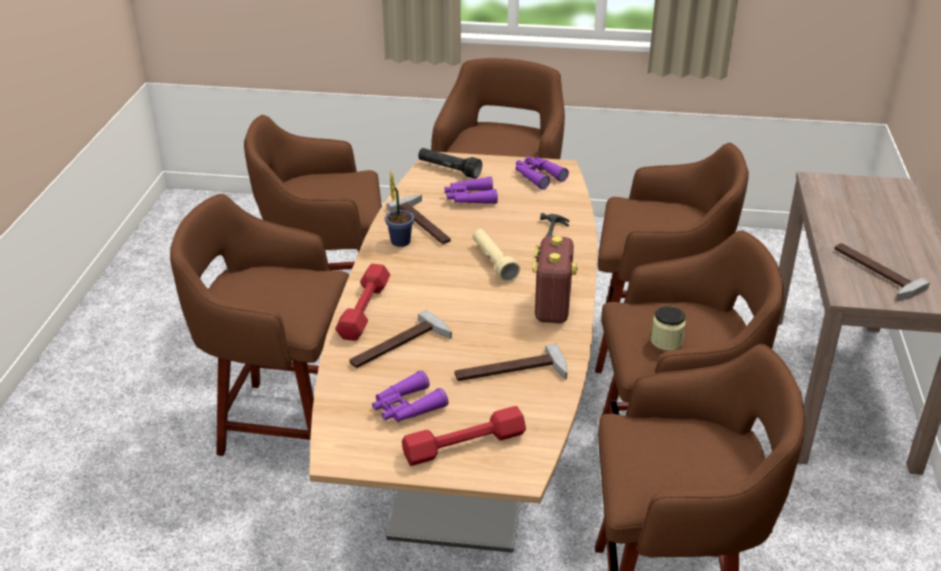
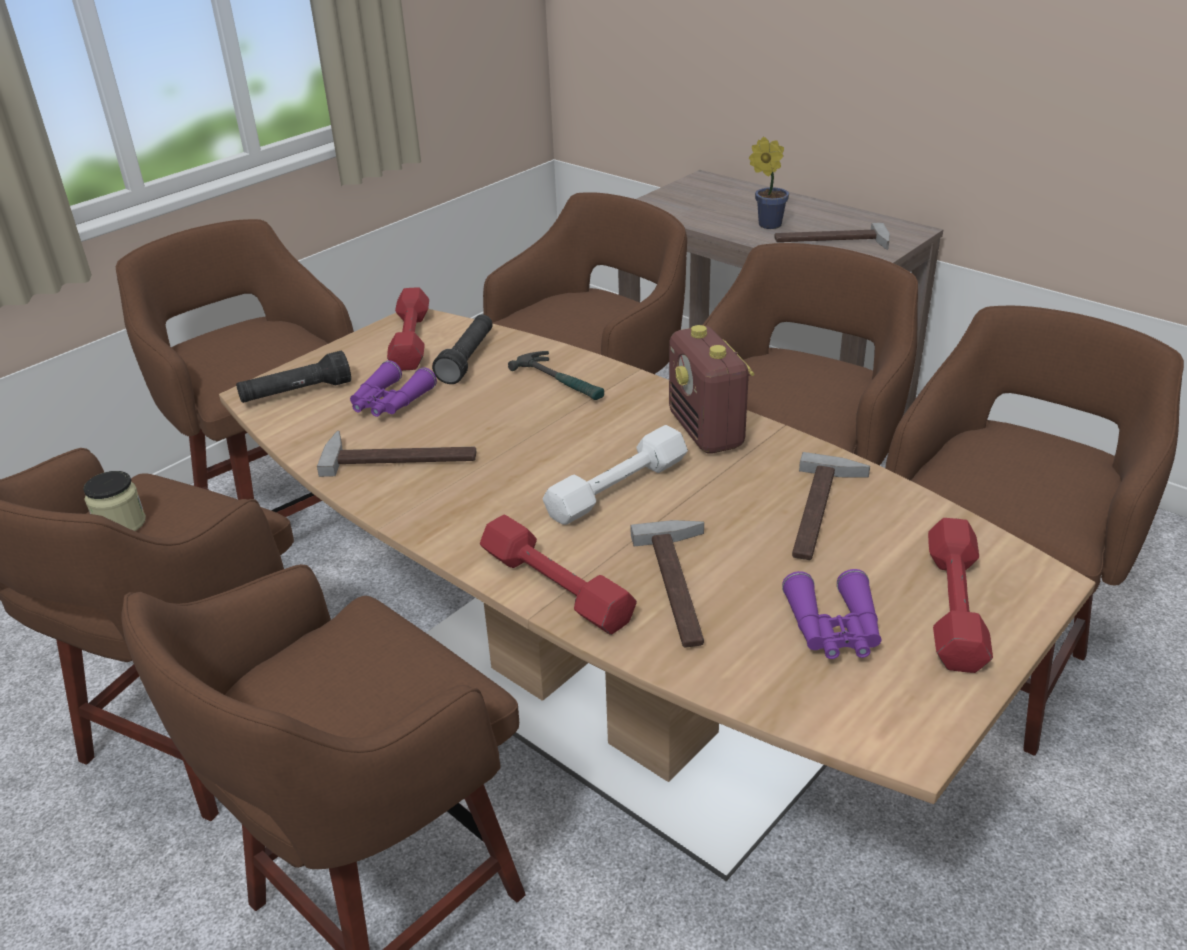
camera: 55 degrees left, 0 degrees up
potted plant [385,170,414,247] -> potted plant moved to [749,137,789,229]
beige flashlight [473,229,520,282] -> none
purple binoculars [515,156,569,190] -> red dumbbell [387,287,429,371]
radio [532,236,578,324] -> radio turned 150 degrees counterclockwise [669,325,754,454]
jar [651,306,686,351] -> jar moved to [83,471,146,531]
none -> black flashlight [432,314,493,384]
none -> white dumbbell [543,425,688,525]

